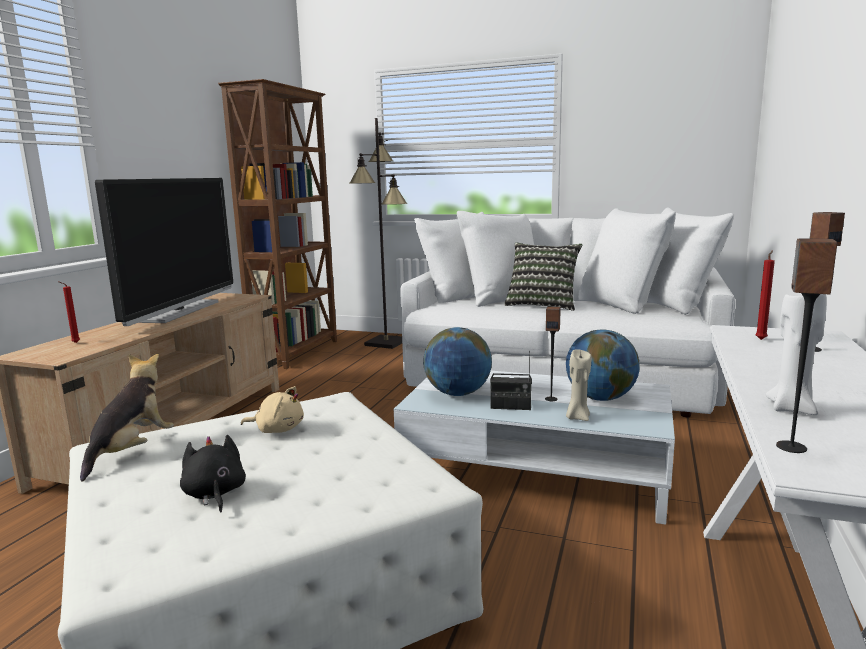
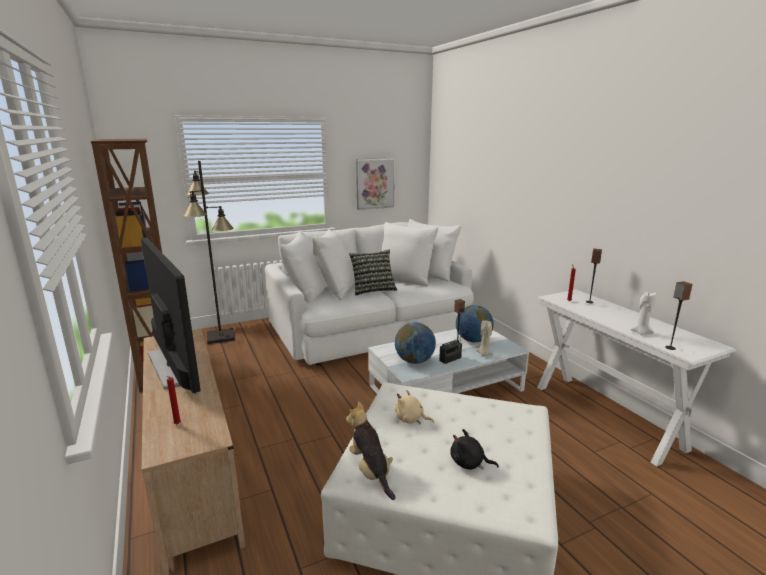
camera: 45 degrees left, 5 degrees up
beige plush toy [241,386,304,433] -> beige plush toy turned 120 degrees counterclockwise [394,389,434,424]
none -> picture [356,158,395,210]

